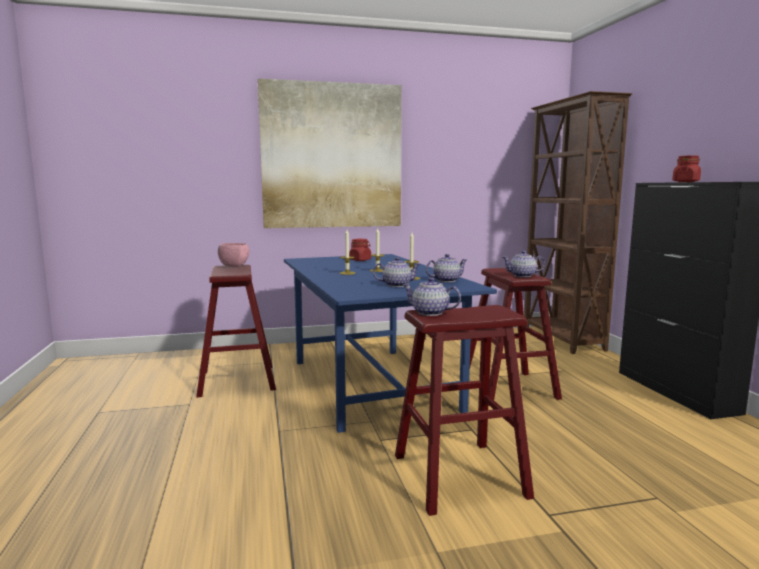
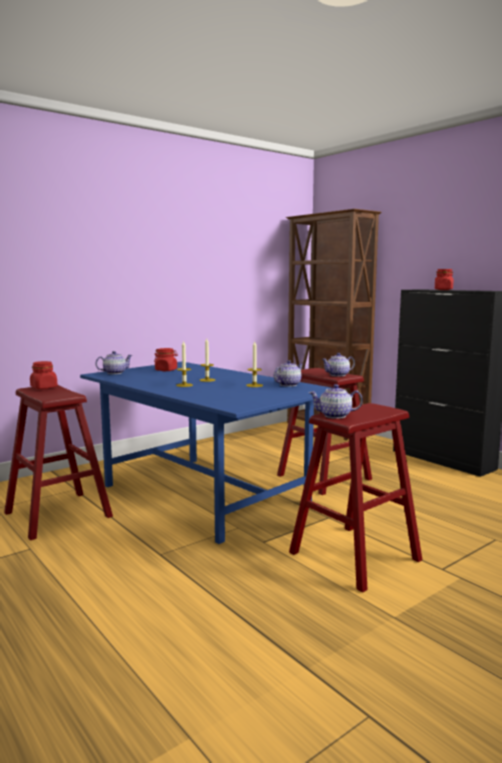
camera: 25 degrees left, 0 degrees up
pink bowl [218,243,249,267] -> red jar [30,361,57,389]
picture [258,79,402,228] -> none
teapot [373,257,421,287] -> teapot moved to [96,351,133,374]

